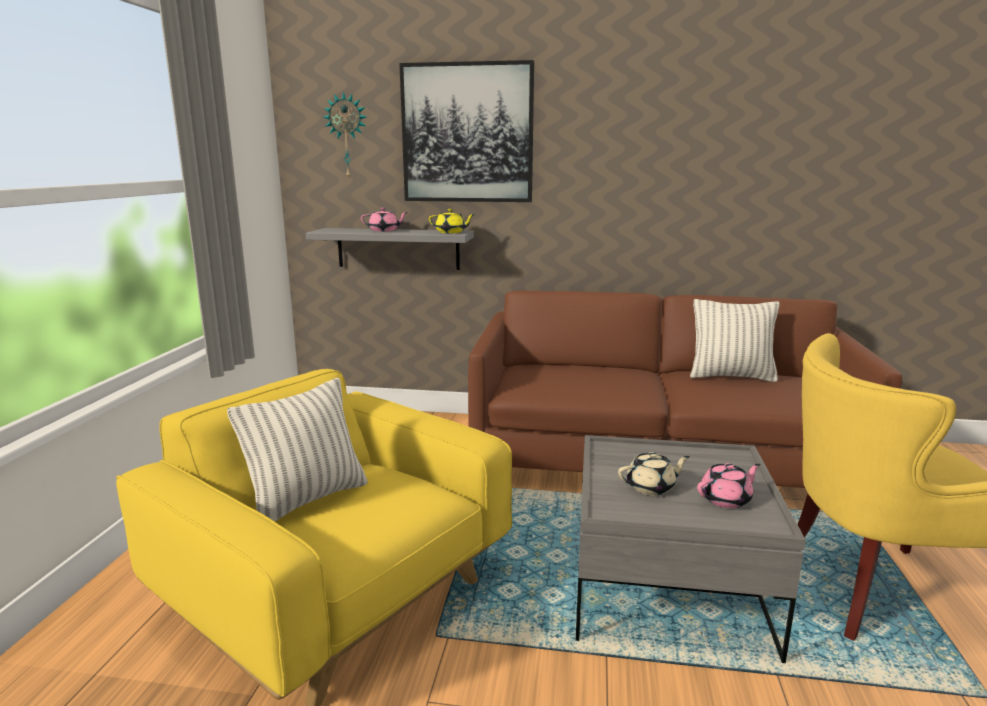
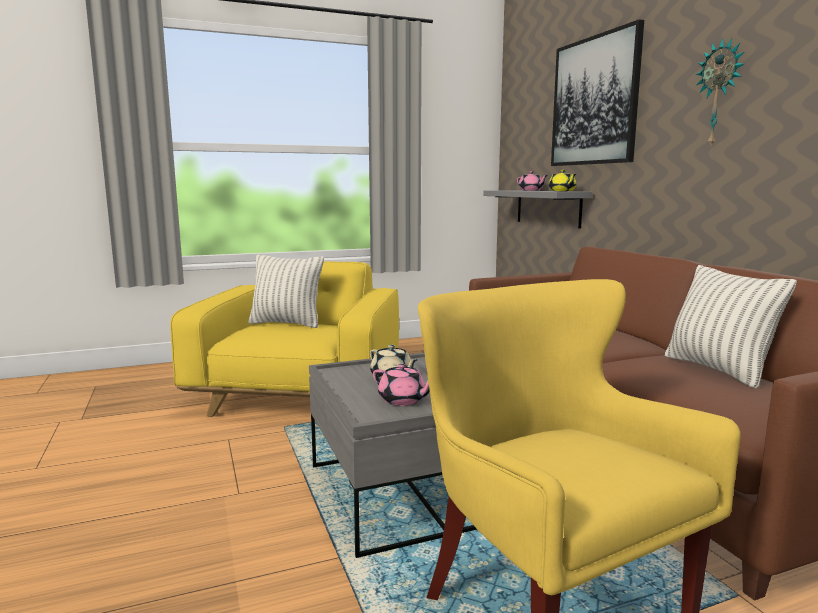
camera: 60 degrees right, 5 degrees down
wall clock [323,92,367,180] -> wall clock moved to [695,38,744,146]

